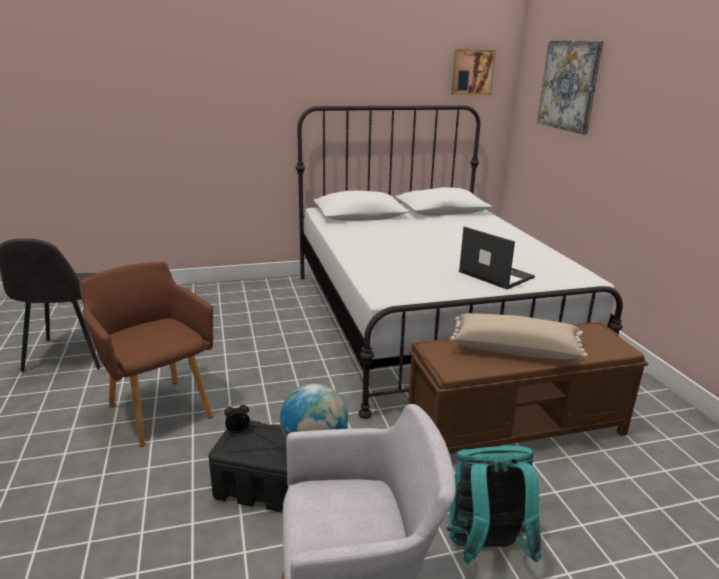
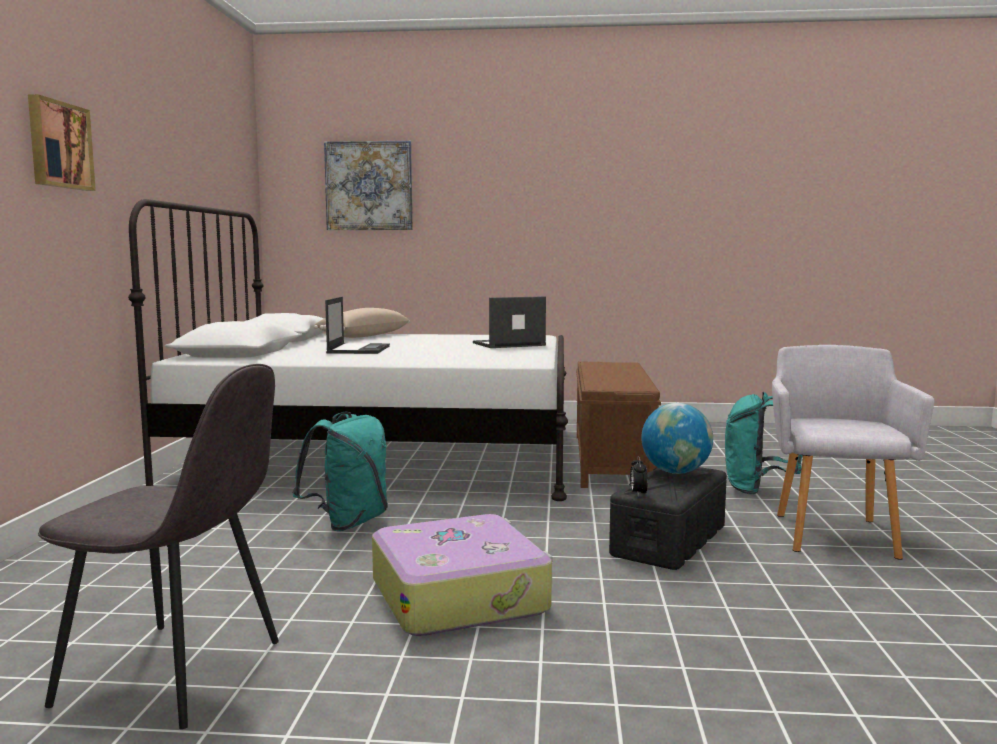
camera: 70 degrees left, 15 degrees down
brown armchair [79,262,213,447] -> suitcase [372,514,552,636]
beige pillow [450,313,588,359] -> beige pillow moved to [314,308,410,338]
picture [451,49,496,95] -> picture moved to [28,94,96,191]
none -> turquoise backpack [292,411,388,531]
none -> laptop [325,297,390,354]

